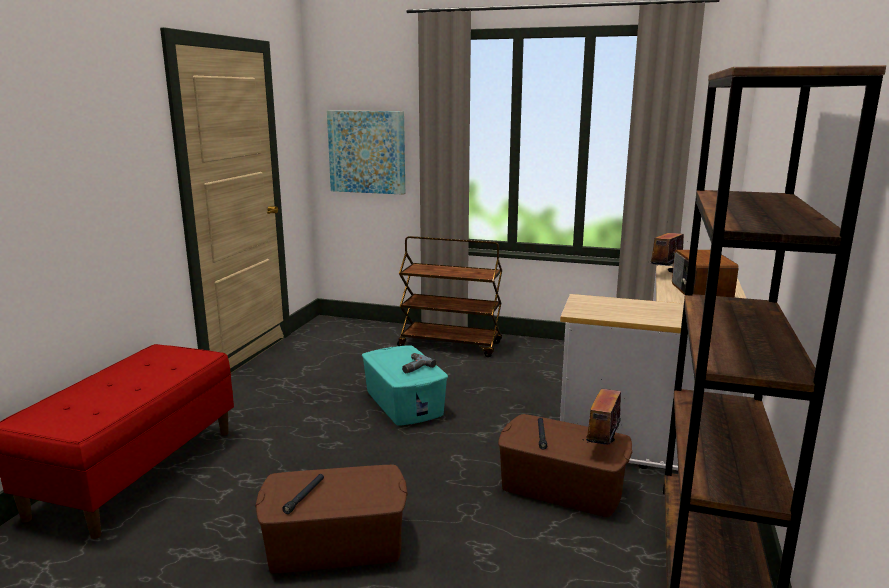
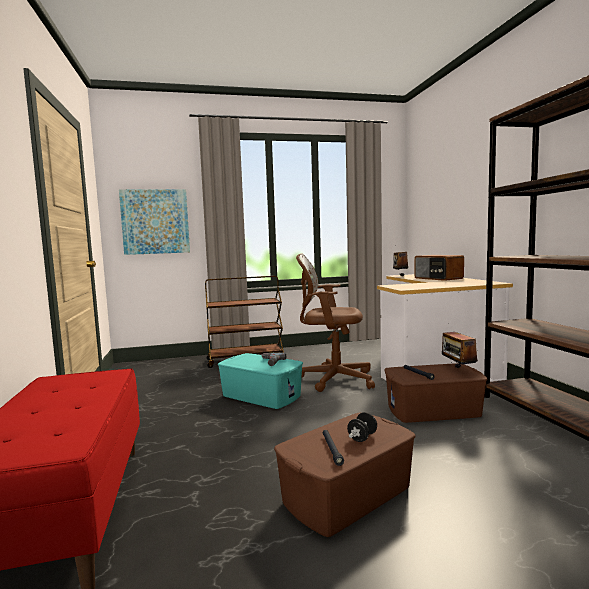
camera: 30 degrees left, 10 degrees down
none -> brown office chair [296,253,375,392]
none -> black dumbbell [347,412,377,442]

